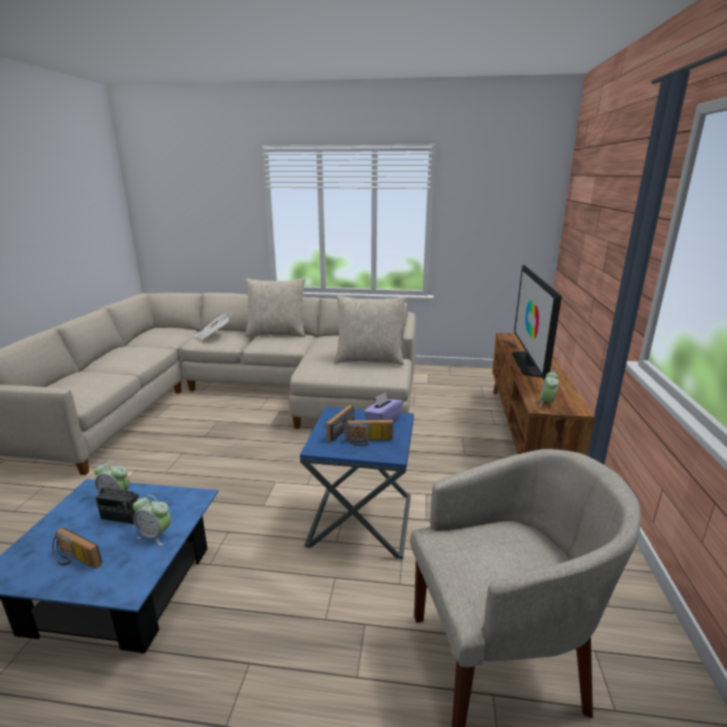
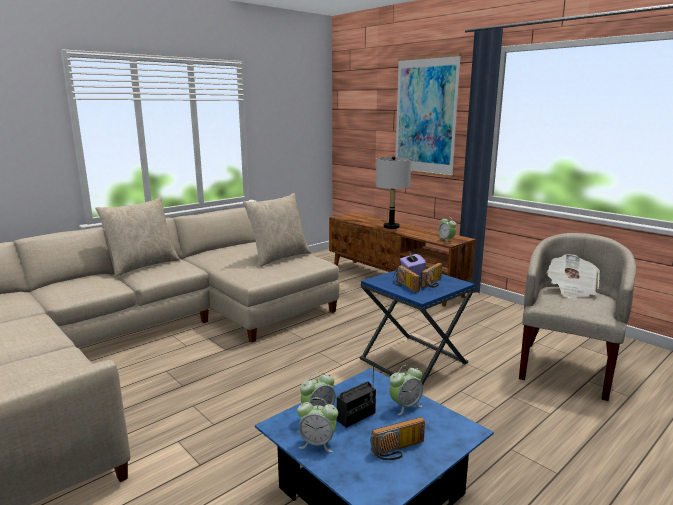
camera: 50 degrees left, 5 degrees down
newspaper [194,313,232,339] -> newspaper moved to [546,254,600,298]
television [511,265,562,380] -> grey table lamp [376,156,411,229]
none -> alarm clock [297,398,338,452]
none -> picture [395,53,461,177]

